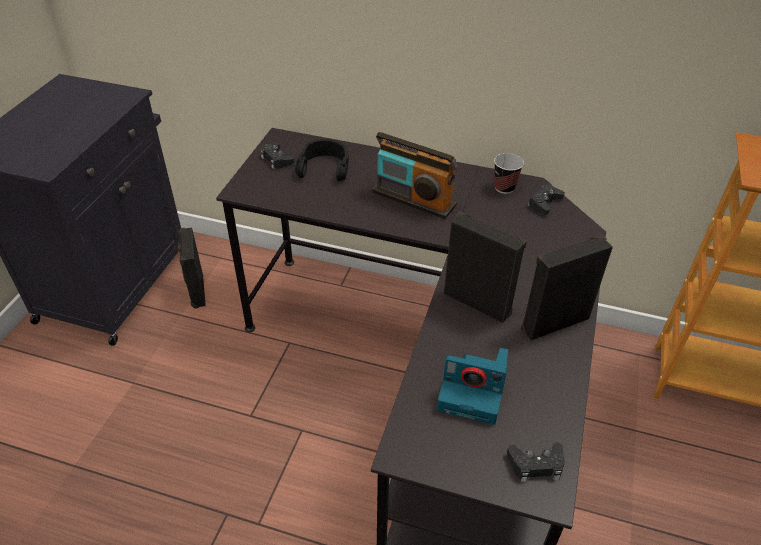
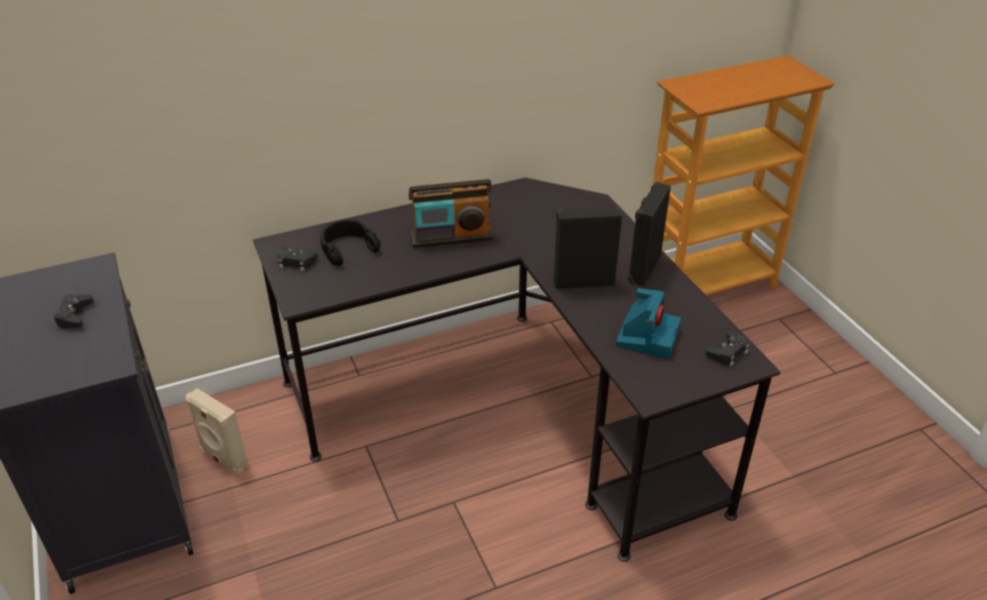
camera: 40 degrees left, 5 degrees down
black speaker [178,227,206,309] -> beige speaker [186,388,248,474]
camera [437,348,508,425] -> camera turned 45 degrees counterclockwise [616,288,681,359]
cup [494,153,524,194] -> none
black game controller [528,184,565,215] -> black game controller moved to [54,294,94,328]

